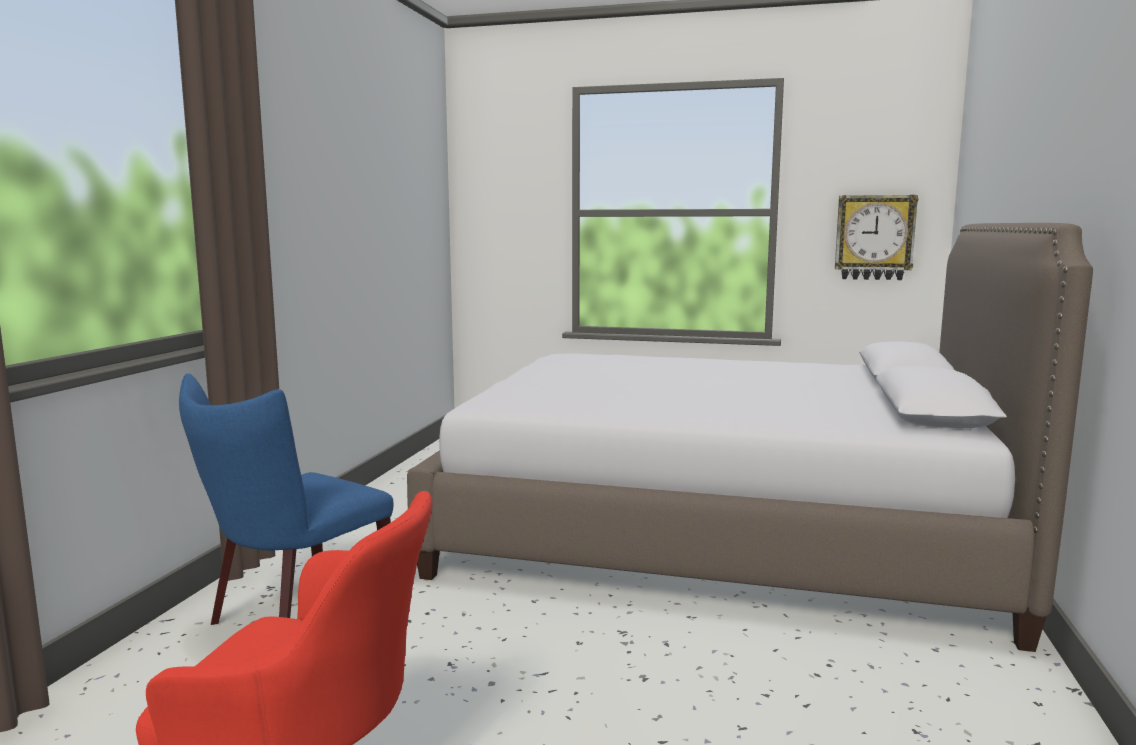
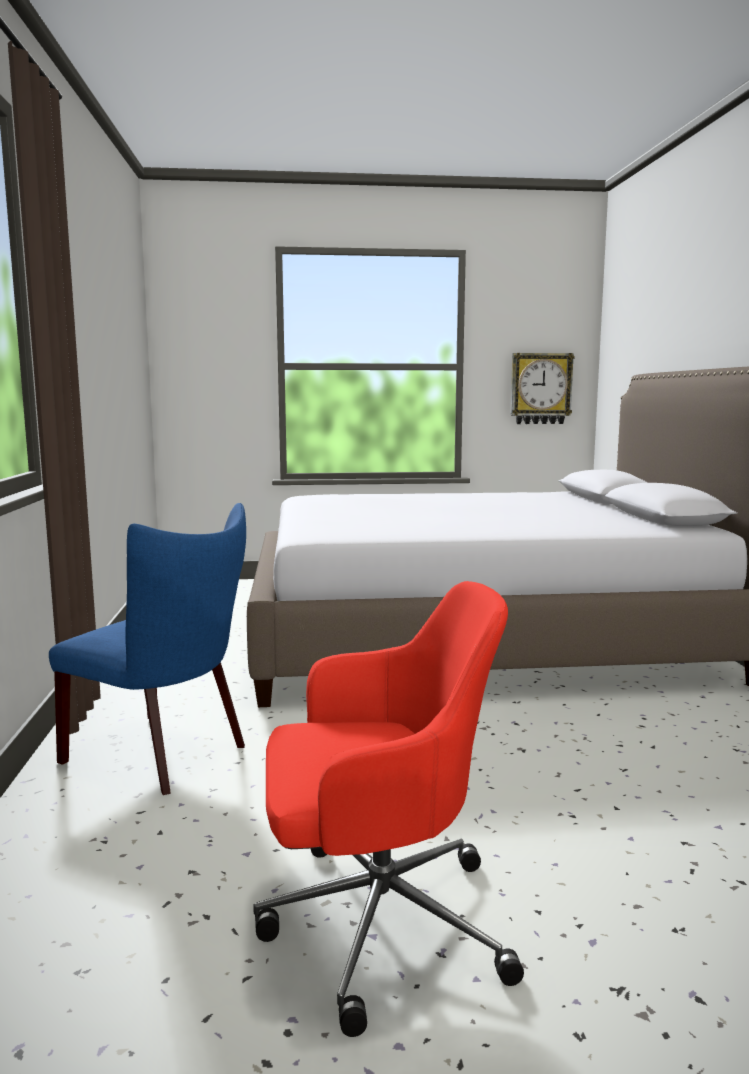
camera: 20 degrees left, 0 degrees up
blue chair [179,374,393,625] -> blue chair turned 75 degrees counterclockwise [49,503,246,795]

